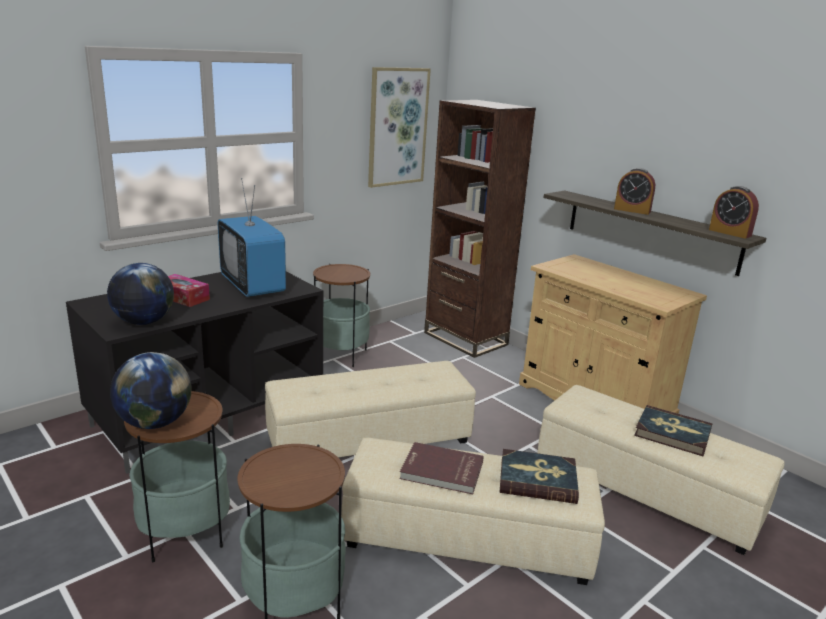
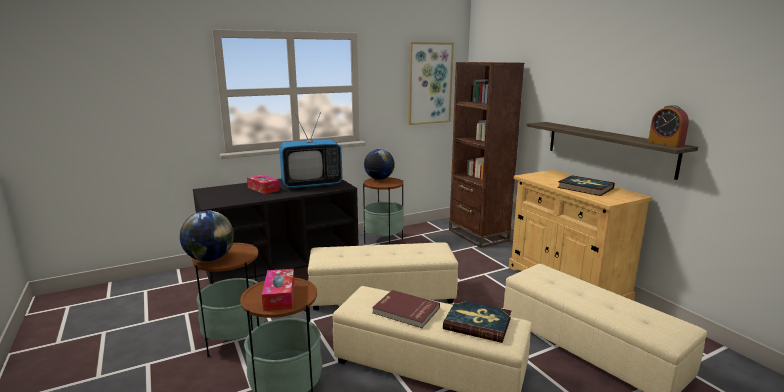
camera: 15 degrees right, 5 degrees down
globe [107,263,174,325] -> globe moved to [364,149,395,180]
television [218,178,286,297] -> television turned 90 degrees counterclockwise [279,114,342,188]
alarm clock [614,168,655,215] -> none
book [634,405,713,457] -> book moved to [557,175,615,196]
none -> tissue box [262,269,295,311]

